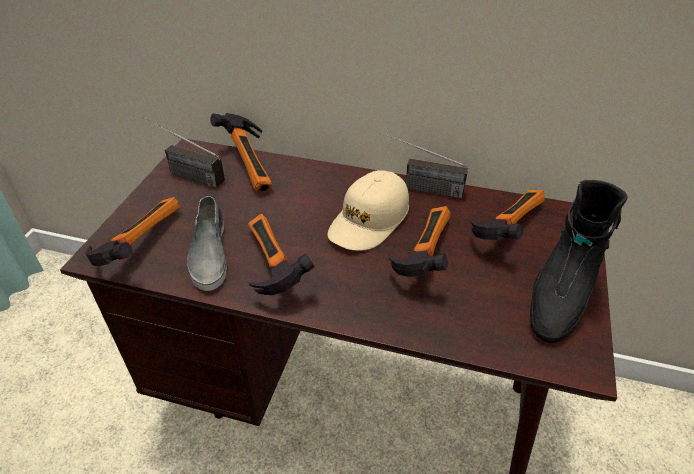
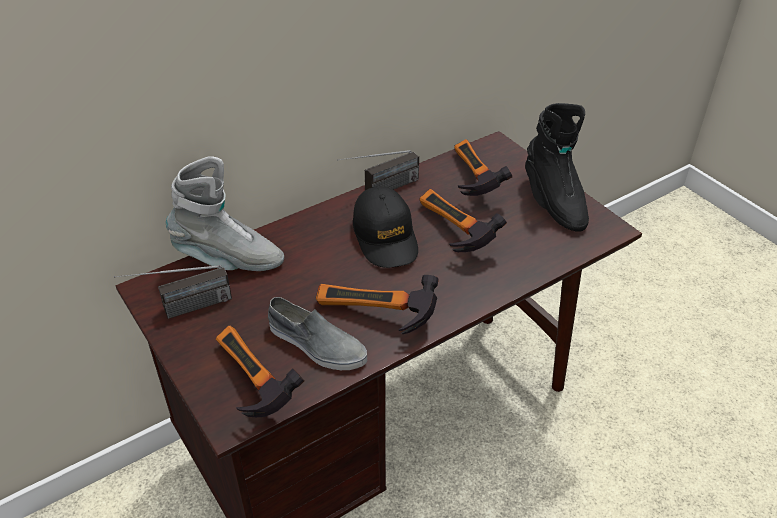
camera: 50 degrees left, 0 degrees up
hammer [210,113,272,192] -> grey boot [166,156,284,271]
beige cap [327,170,409,251] -> black cap [353,186,418,268]

